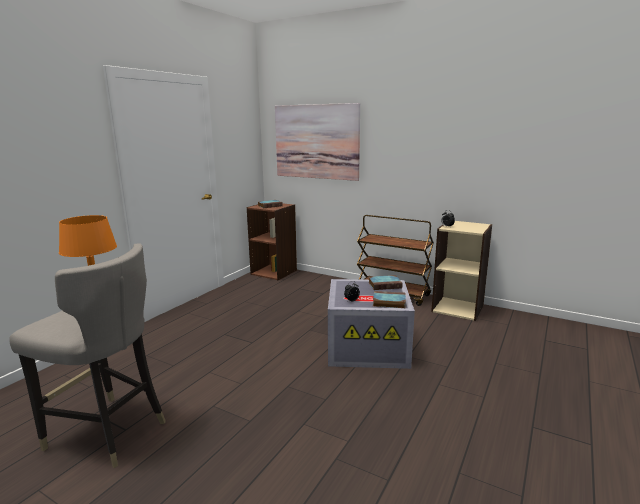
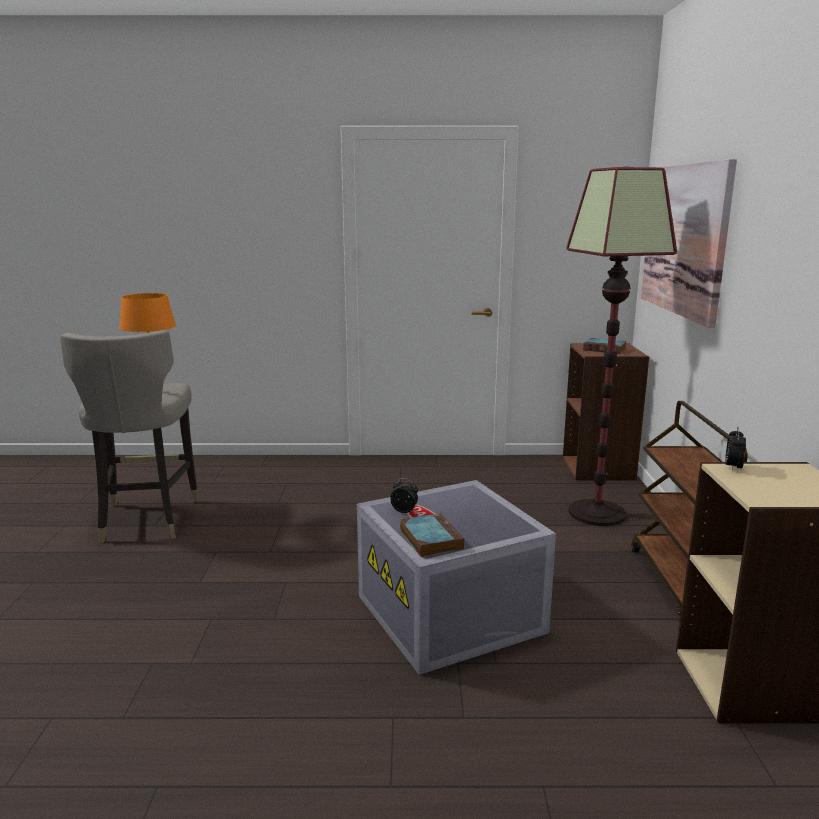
camera: 60 degrees right, 0 degrees up
book [368,275,403,290] -> none
none -> floor lamp [566,167,677,526]

